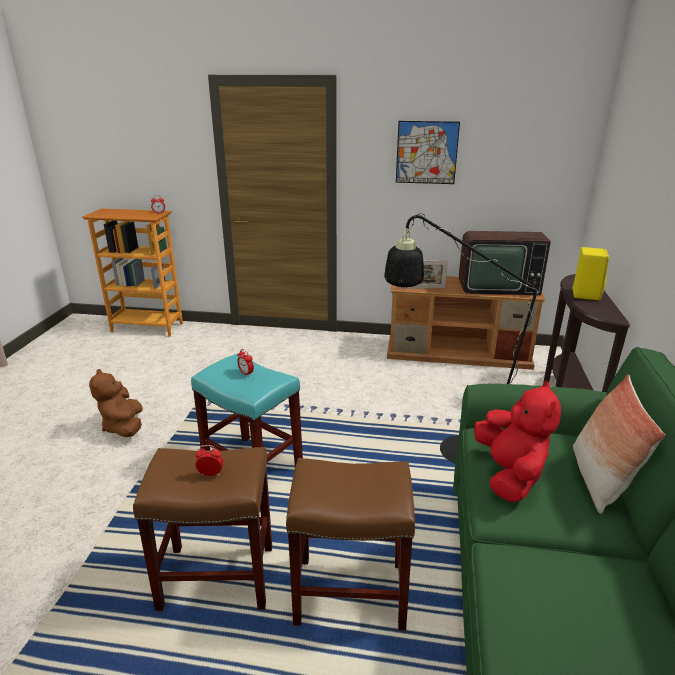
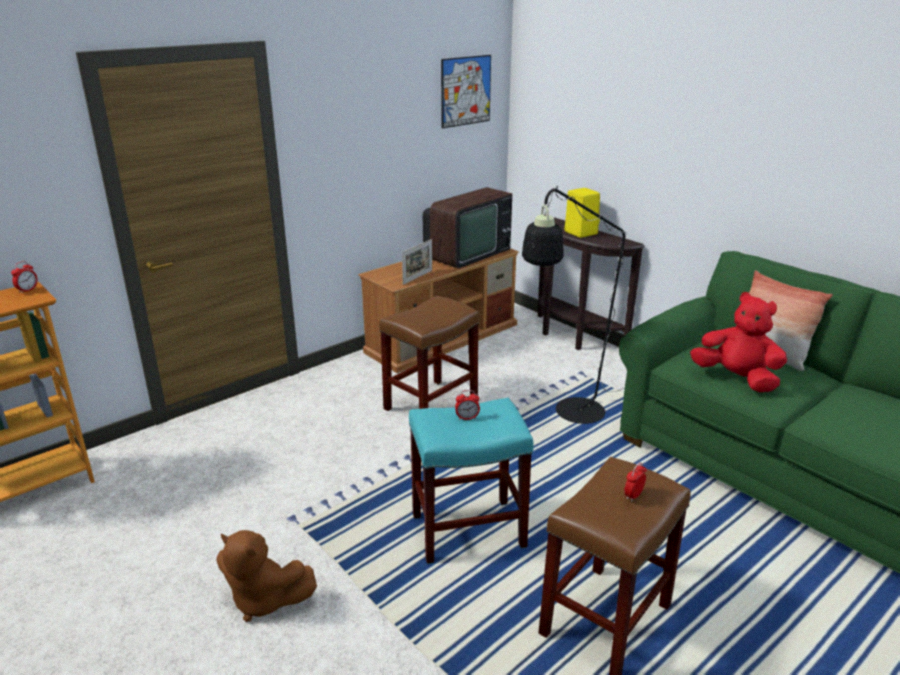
camera: 50 degrees left, 0 degrees up
brown stool [286,458,415,631] -> brown stool moved to [379,296,479,411]
picture [396,121,460,184] -> picture moved to [441,55,491,128]

